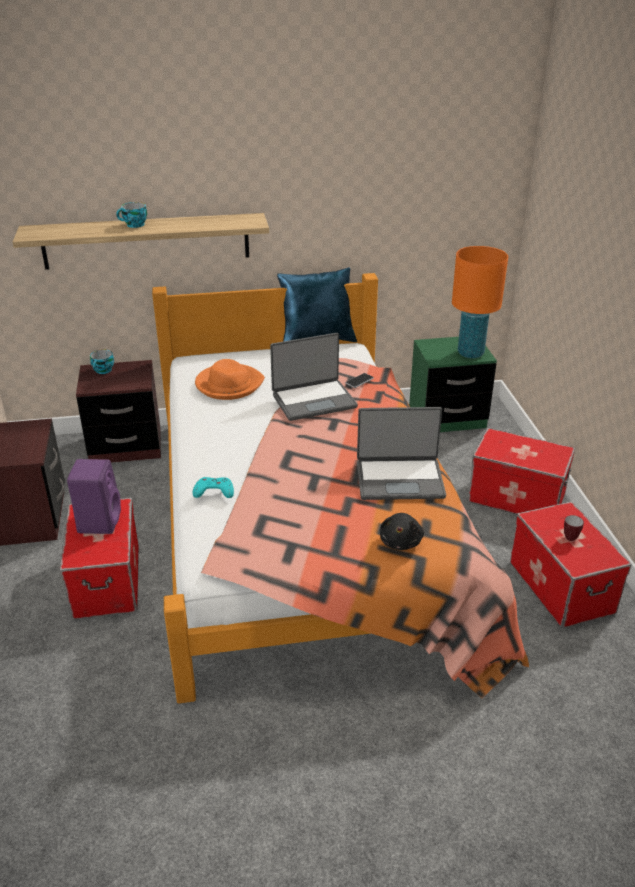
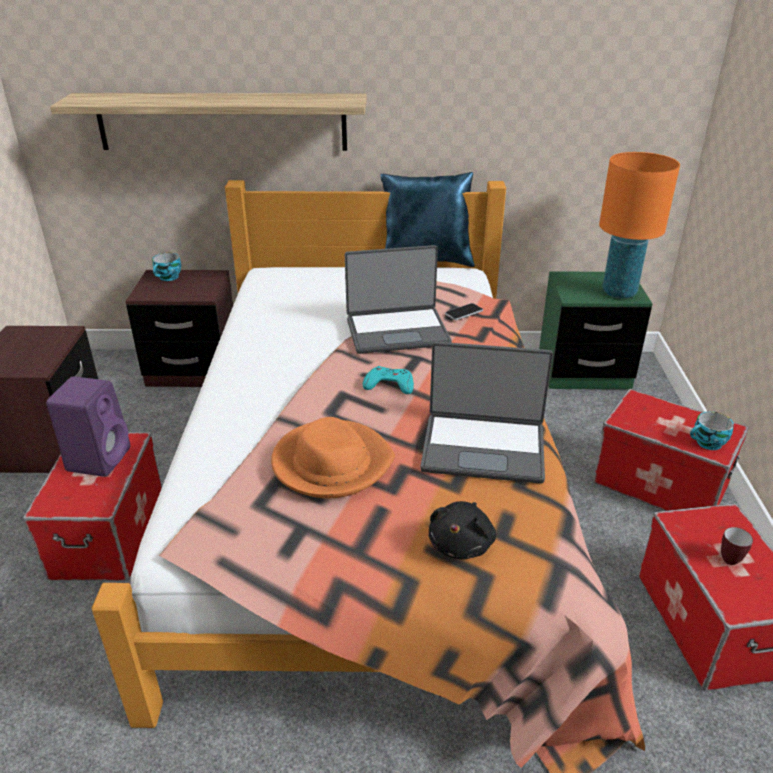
camera: 10 degrees right, 0 degrees up
cup [116,202,147,228] -> cup moved to [690,411,734,450]
turquoise game controller [193,477,234,498] -> turquoise game controller moved to [363,366,414,394]
orange hat [195,359,265,400] -> orange hat moved to [271,417,395,498]

